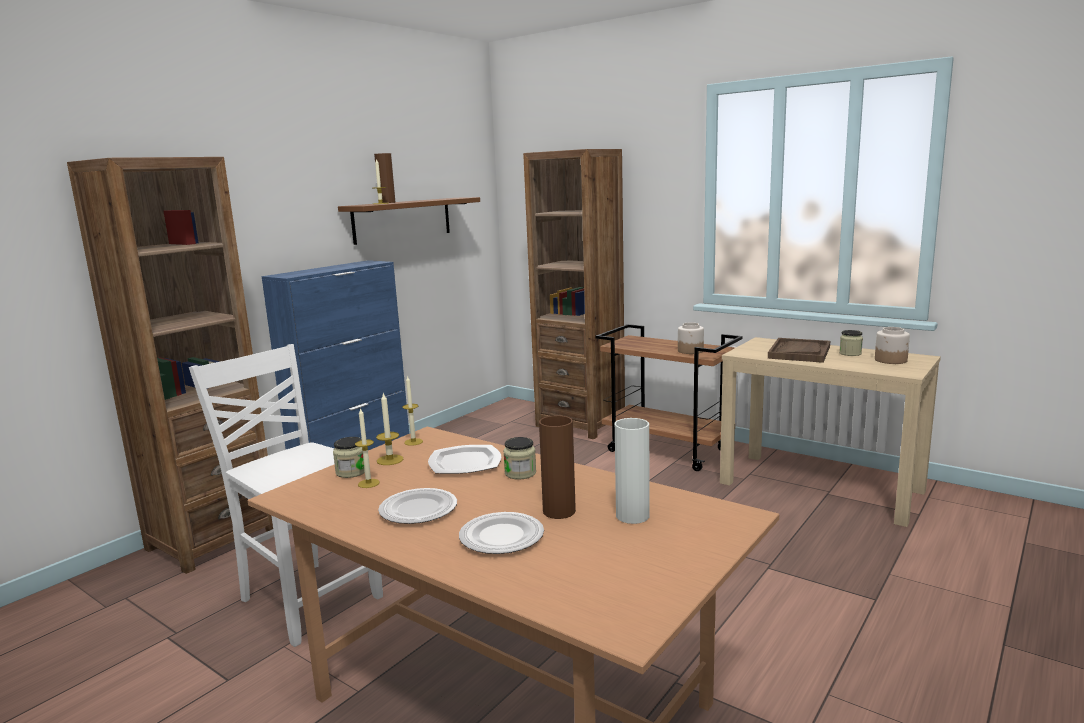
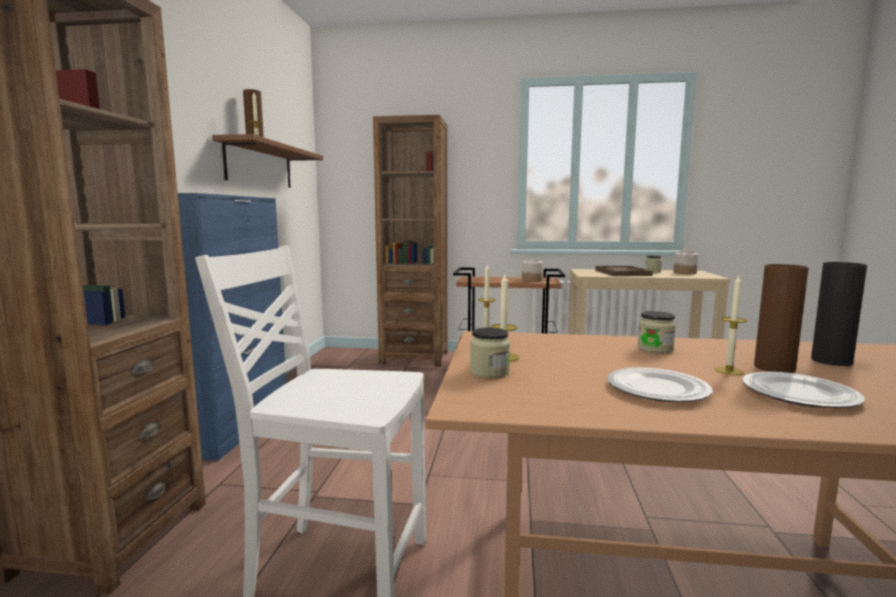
camera: 30 degrees left, 5 degrees down
candle [355,408,380,488] -> candle moved to [714,275,747,375]
plate [428,445,501,474] -> none
white vase [615,418,650,524] -> black vase [811,262,867,366]

